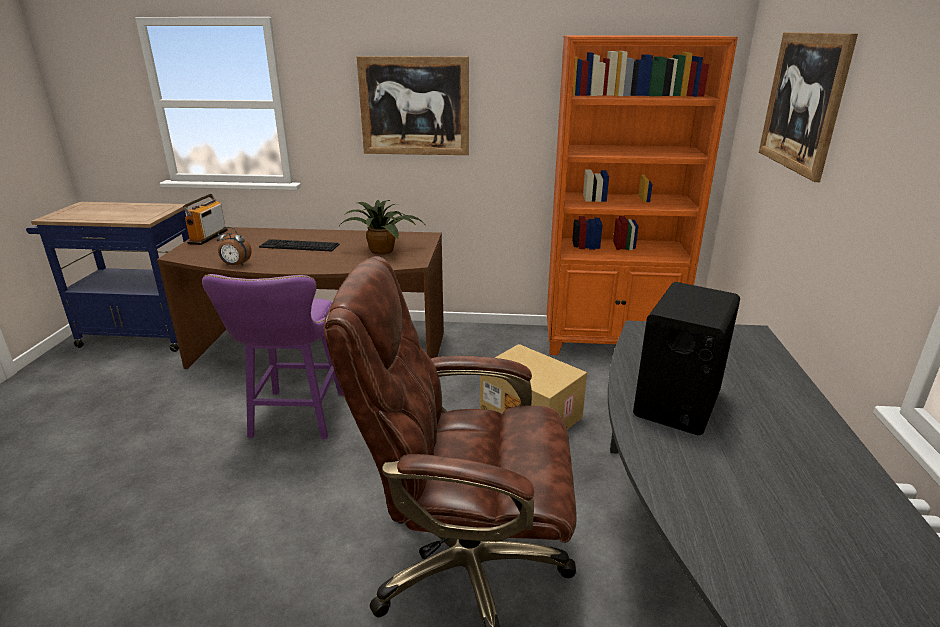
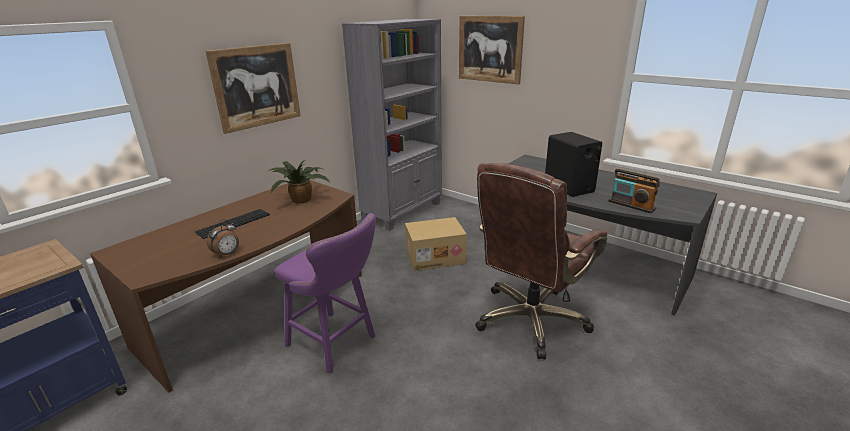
camera: 55 degrees left, 0 degrees up
radio [183,194,228,245] -> radio moved to [608,169,660,213]
orange bookcase [547,36,738,355] -> grey bookcase [342,19,442,231]

